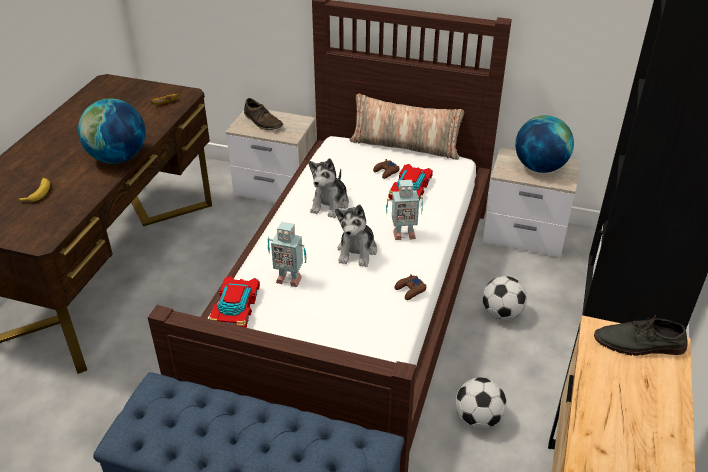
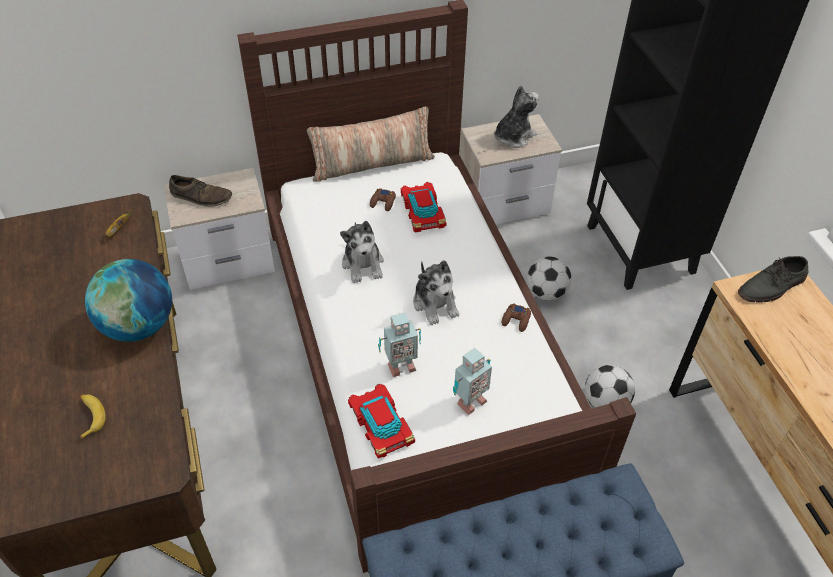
camera: 35 degrees left, 10 degrees up
toy robot [386,180,423,240] -> toy robot moved to [453,348,492,415]
globe [515,115,574,173] -> plush toy [494,85,539,148]

